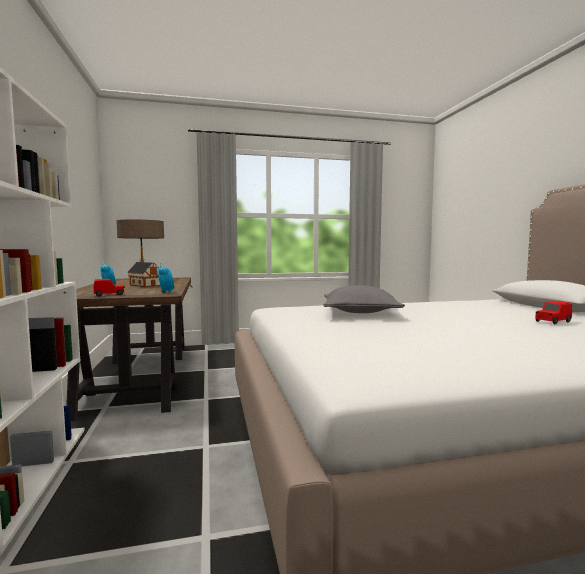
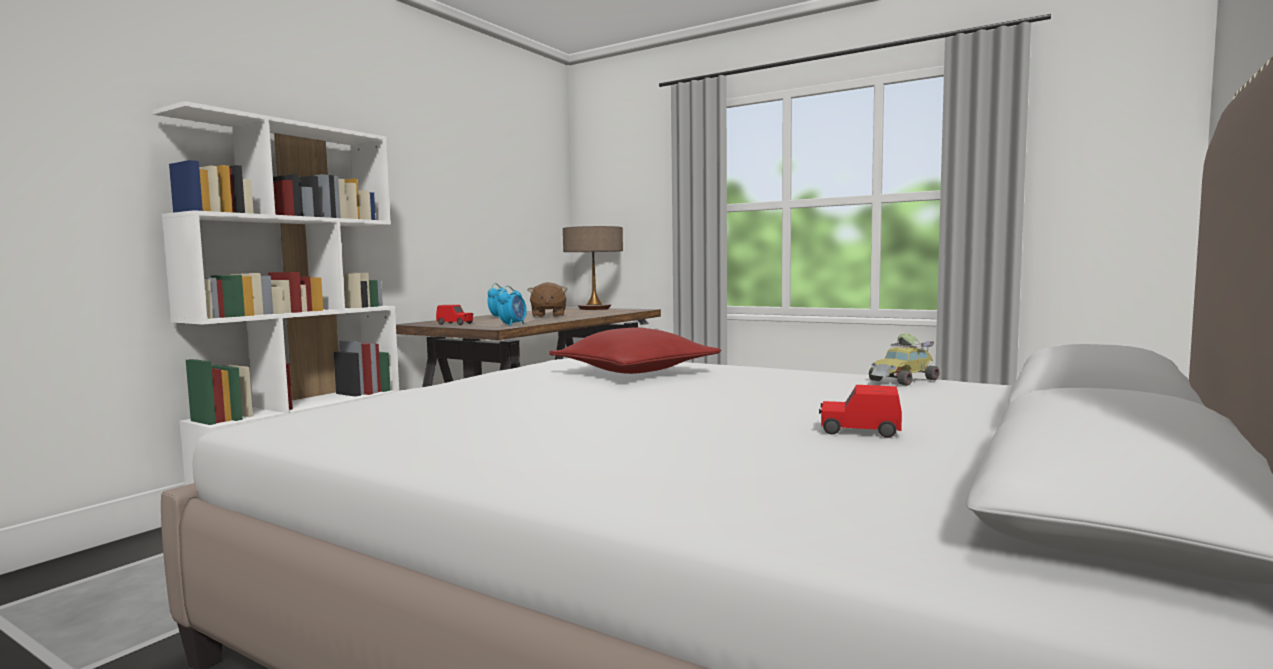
camera: 45 degrees right, 0 degrees up
toy house [127,260,160,287] -> brown plush toy [527,282,567,318]
grey pillow [323,285,405,313] -> red pillow [549,328,721,374]
none -> toy car [869,333,940,386]

